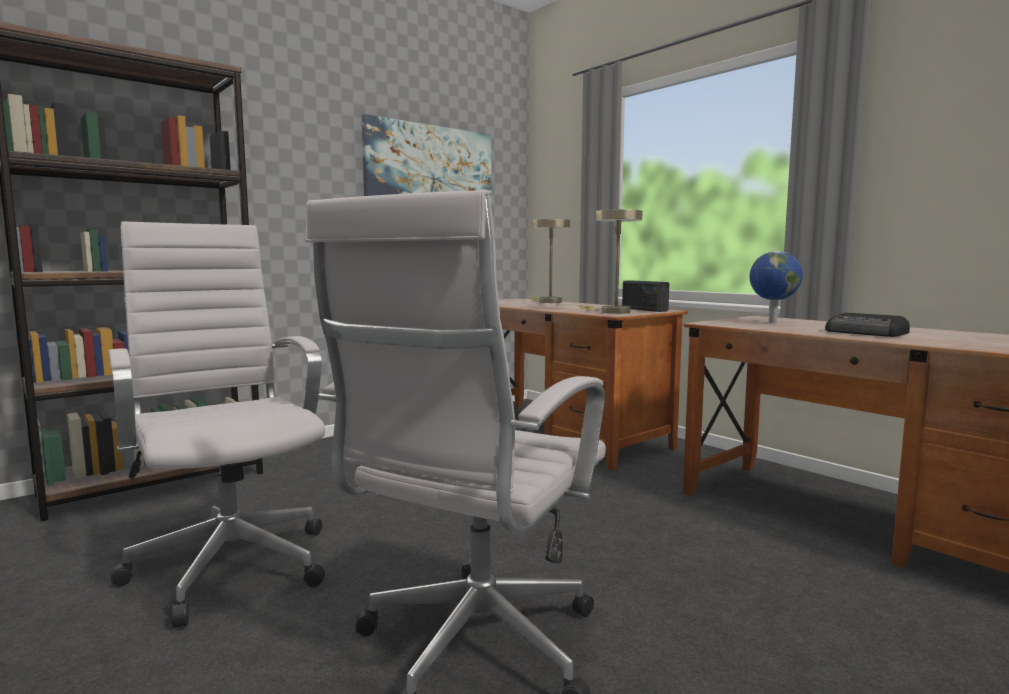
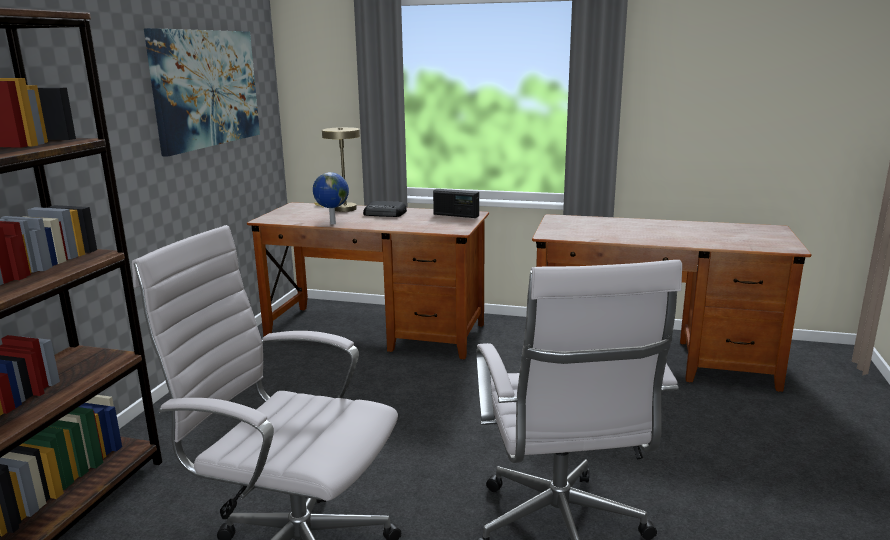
camera: 35 degrees left, 10 degrees up
beige table lamp [580,209,643,314] -> none
globe [749,251,803,323] -> globe moved to [313,172,349,225]
radio [825,313,910,337] -> radio moved to [363,201,407,217]

